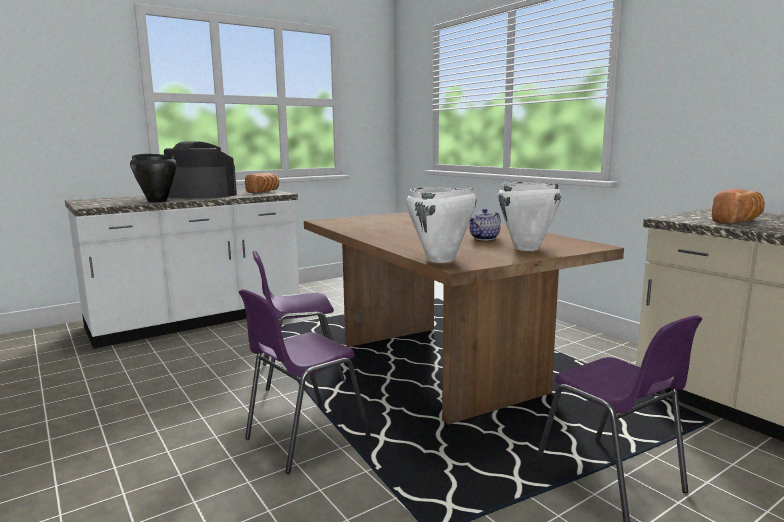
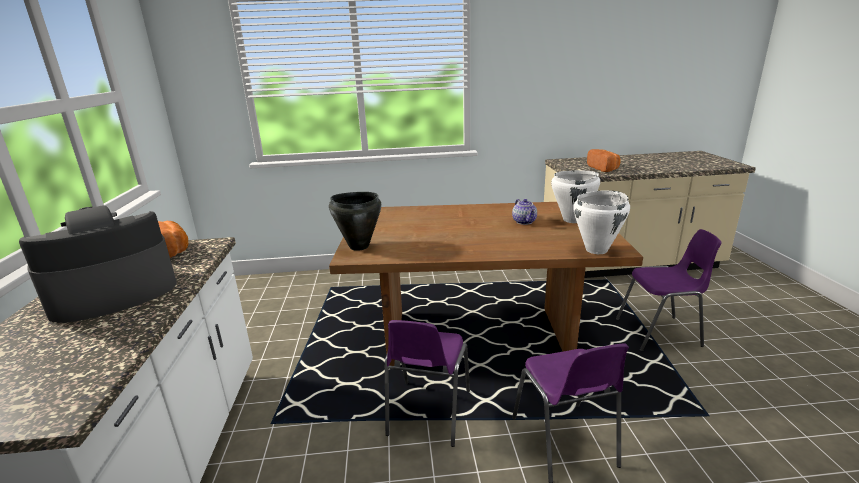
camera: 60 degrees left, 10 degrees up
black cooking pot [130,154,177,203] -> black cooking pot moved to [329,192,381,251]

